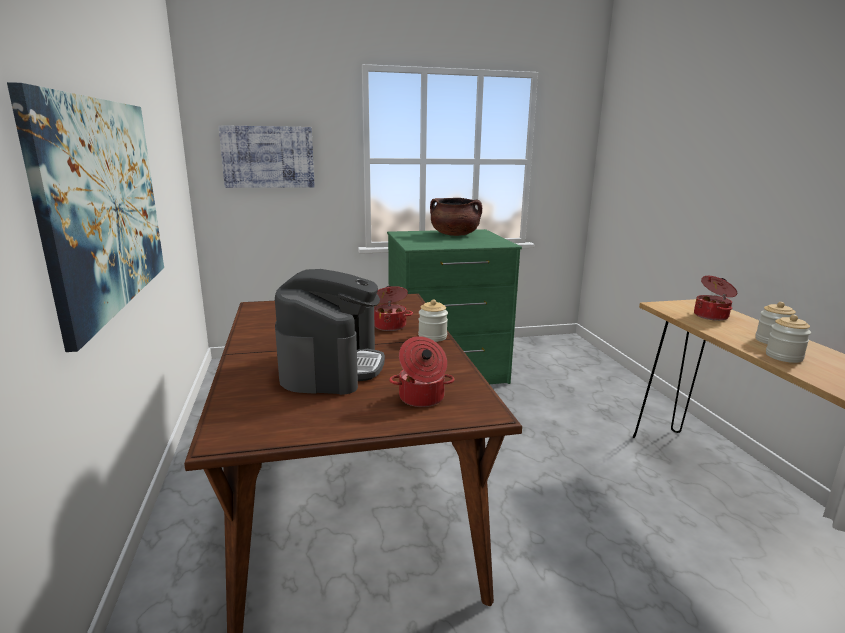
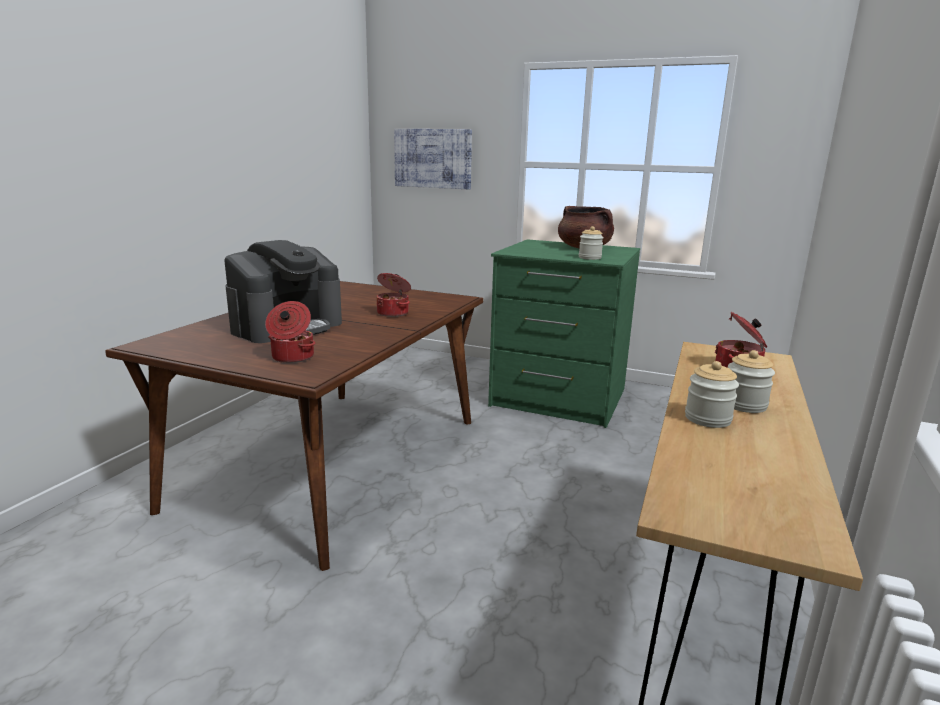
camera: 35 degrees right, 0 degrees up
picture [7,82,164,352] -> none
jar [418,299,448,342] -> jar moved to [579,226,604,260]

